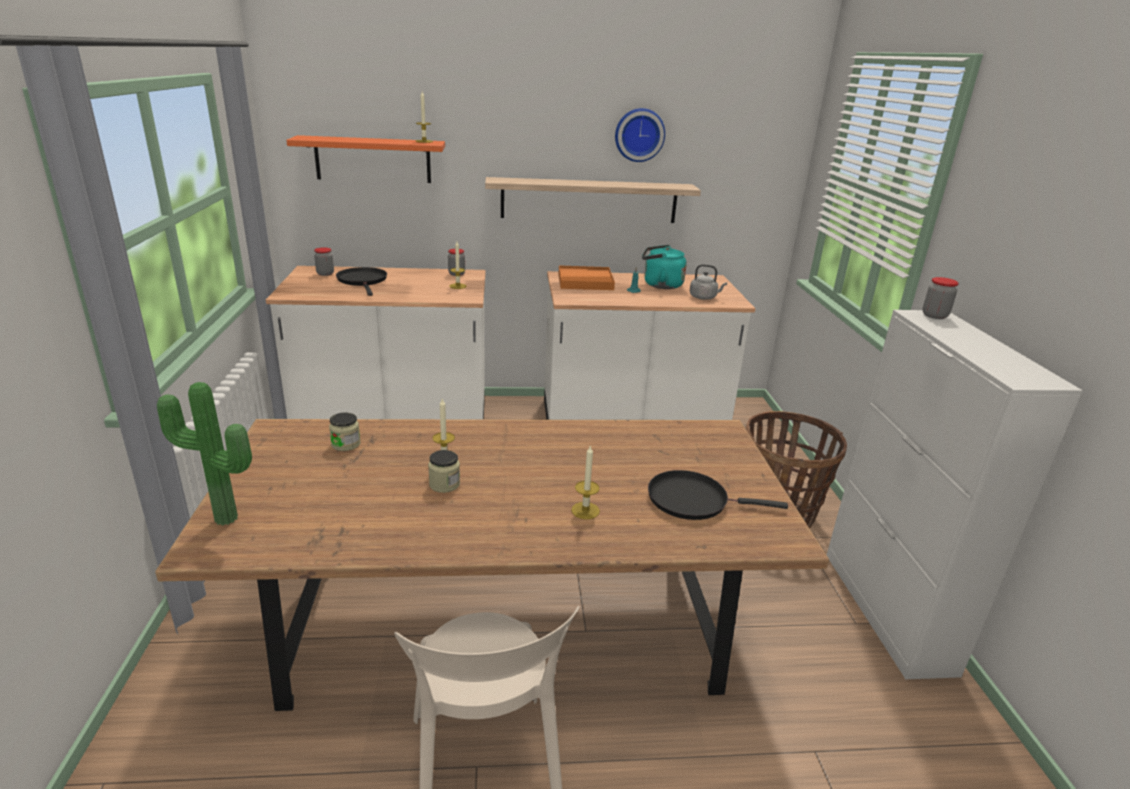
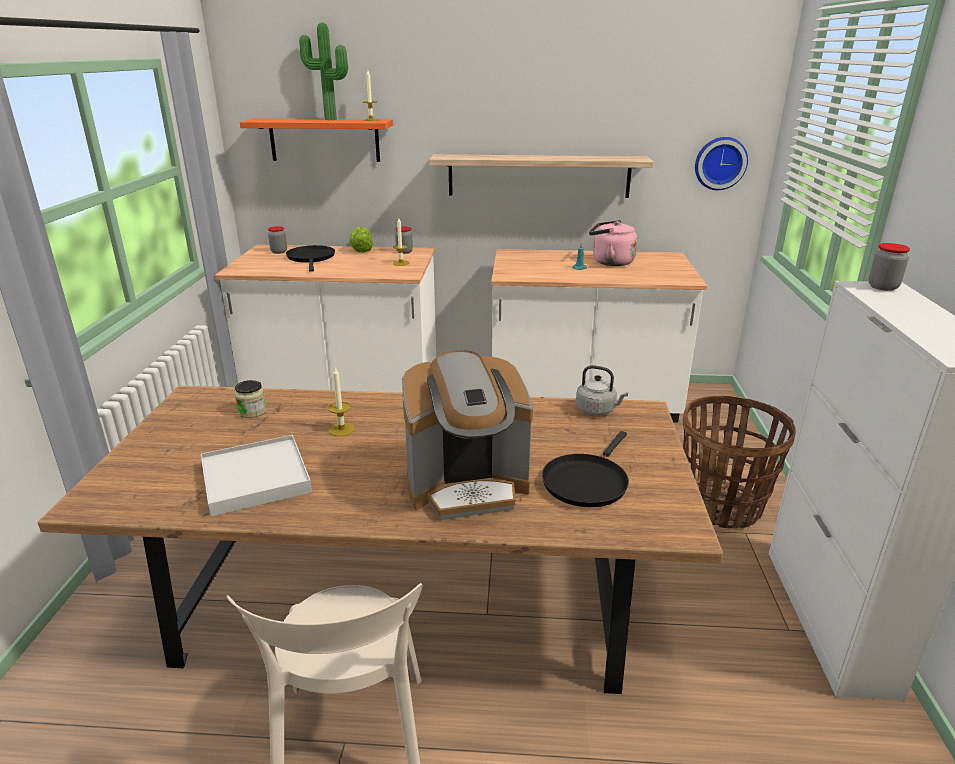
camera: 10 degrees right, 0 degrees up
potted plant [157,382,252,525] -> potted plant moved to [299,23,348,120]
jar [428,450,460,493] -> none
orange tray [559,265,615,290] -> none
candle [571,445,600,519] -> coffee machine [402,350,533,520]
wall clock [615,108,665,162] -> wall clock moved to [695,137,748,190]
turquoise kettle [642,245,687,289] -> pink kettle [589,220,637,266]
black frying pan [648,470,788,520] -> black frying pan turned 75 degrees counterclockwise [542,431,629,507]
grey kettle [690,264,727,300] -> grey kettle moved to [576,365,628,416]
none -> white tray [201,435,312,516]
none -> lettuce [349,227,373,253]

